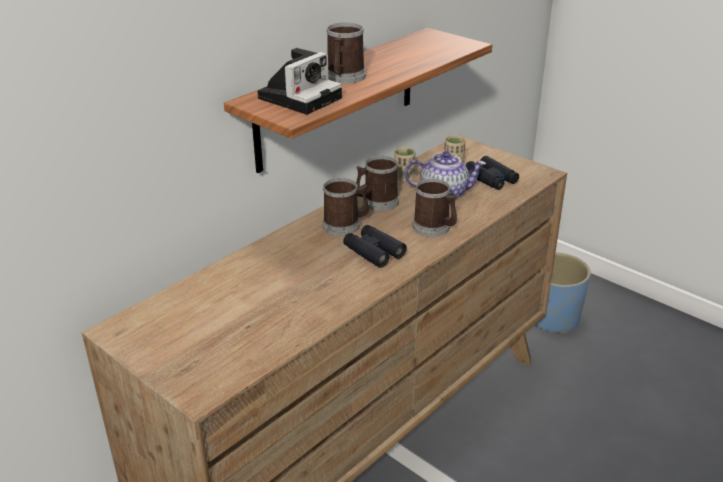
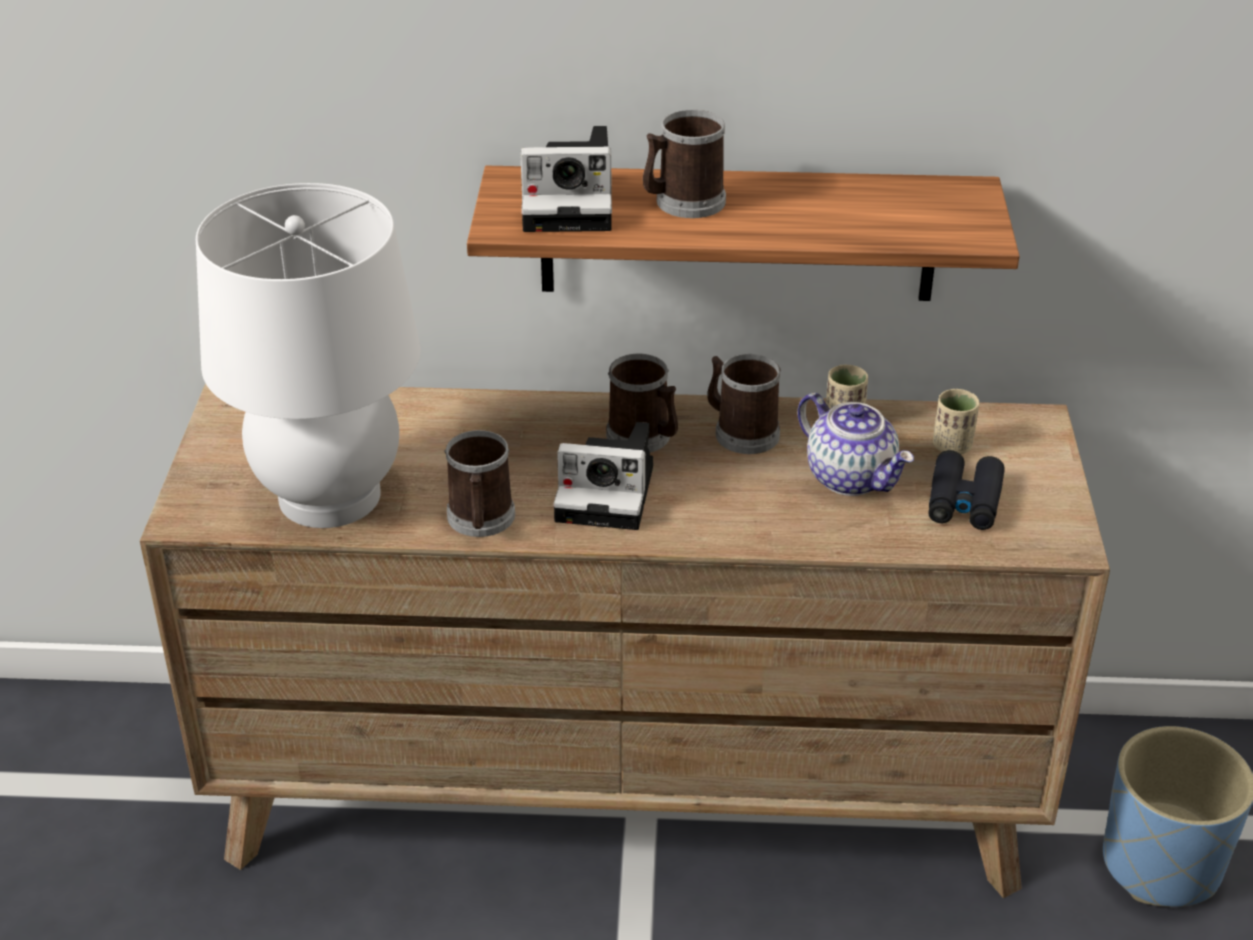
camera: 50 degrees right, 5 degrees up
black binoculars [343,225,407,268] -> camera [553,422,653,530]
mug [412,179,457,237] -> mug moved to [445,430,515,537]
none -> white table lamp [196,183,420,528]

